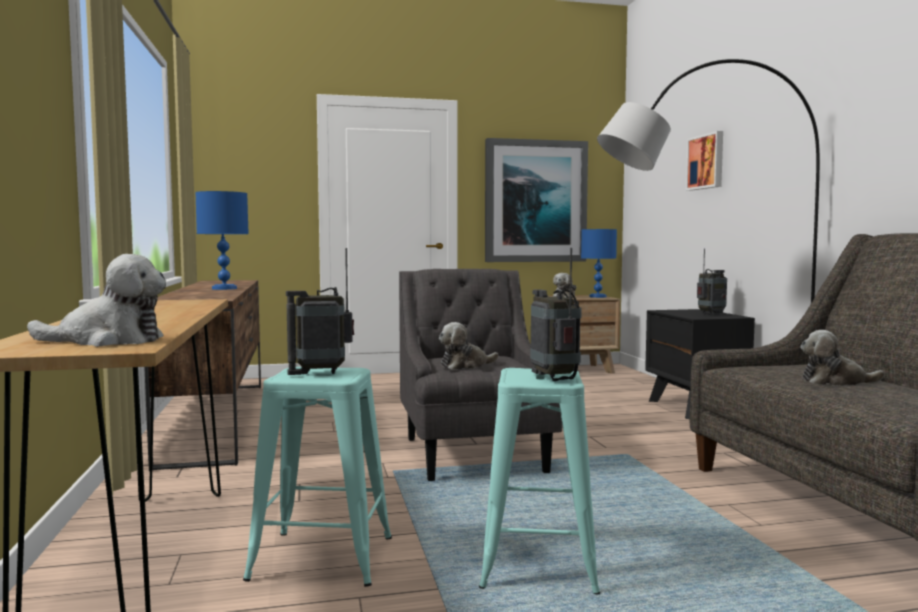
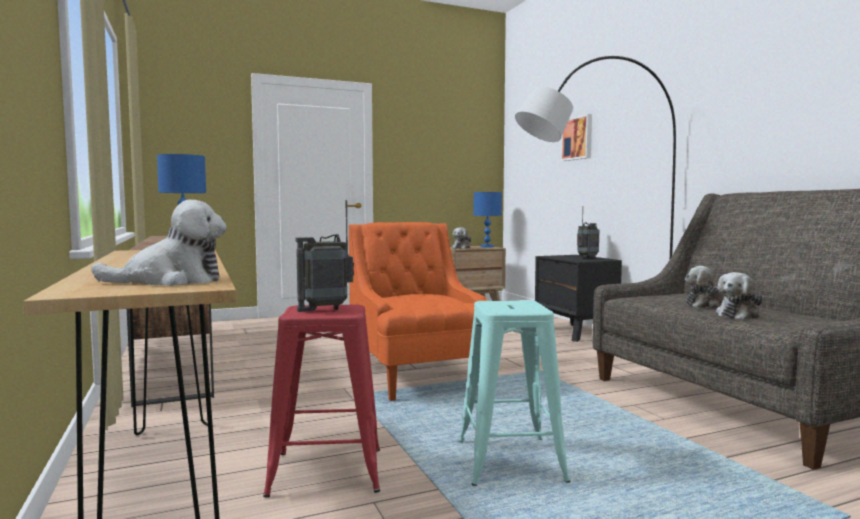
camera: 10 degrees left, 0 degrees up
turquoise stool [243,367,392,587] -> red stool [263,304,380,498]
grey armchair [399,269,563,481] -> orange armchair [349,222,487,401]
plush toy [439,322,499,370] -> plush toy moved to [716,272,763,320]
picture [485,138,588,262] -> none
radio [530,248,582,381] -> none

